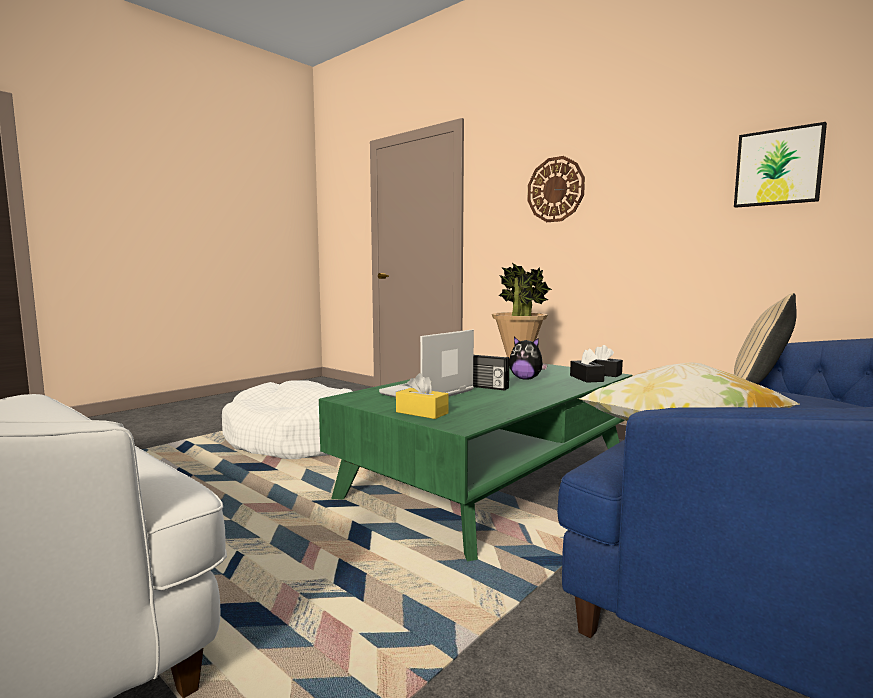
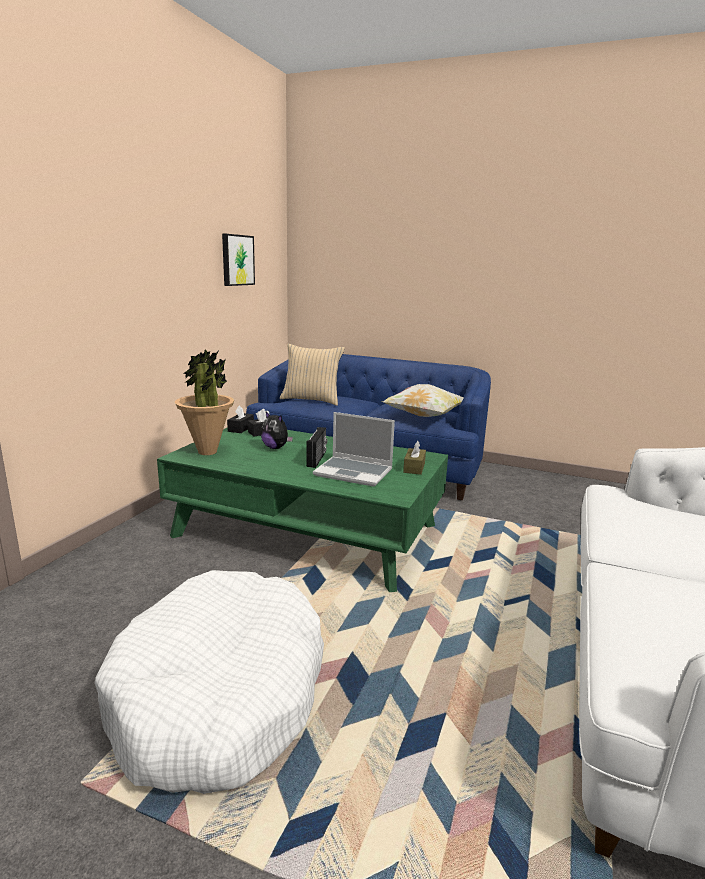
camera: 110 degrees left, 10 degrees up
yellow tissue box [396,373,449,419] -> brown tissue box [403,441,426,475]
plush toy [509,337,548,380] -> plush toy turned 120 degrees clockwise [261,412,293,449]
wall clock [528,156,585,222] -> none

